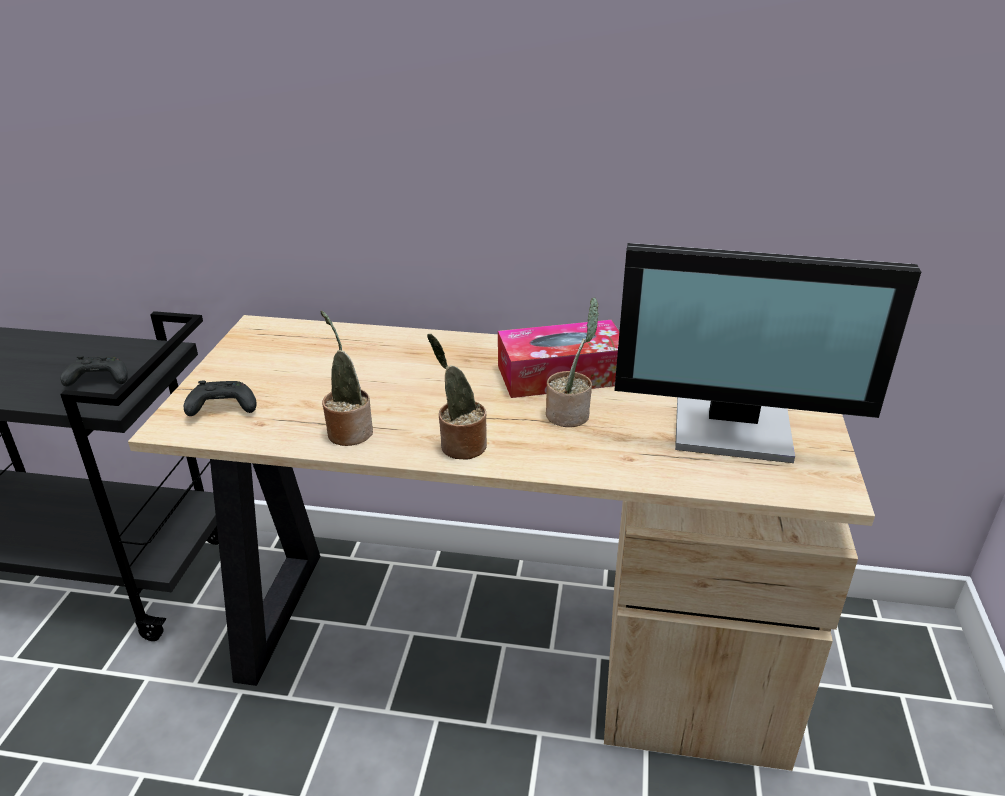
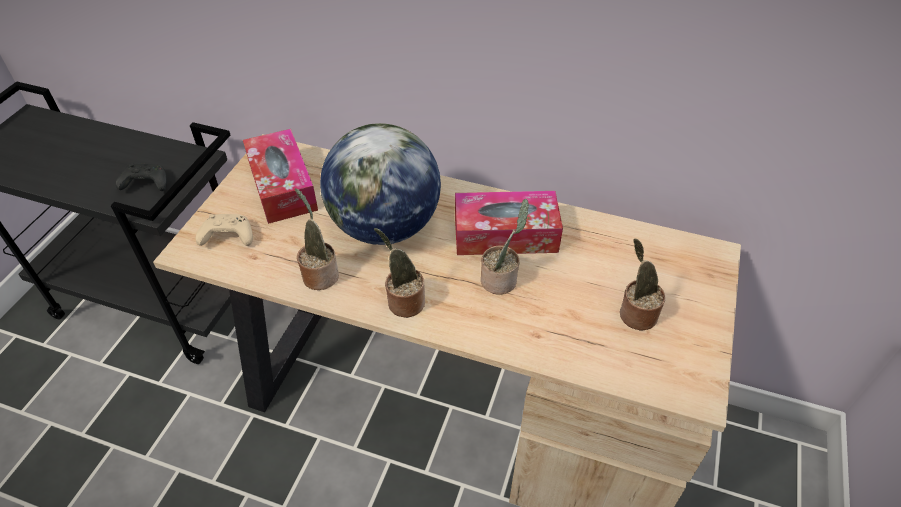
camera: 10 degrees right, 15 degrees up
black game controller [184,381,256,416] -> beige game controller [196,214,253,246]
monitor [614,243,921,463] -> potted plant [620,239,666,331]
none -> tissue box [243,129,318,224]
none -> globe [320,123,441,245]

